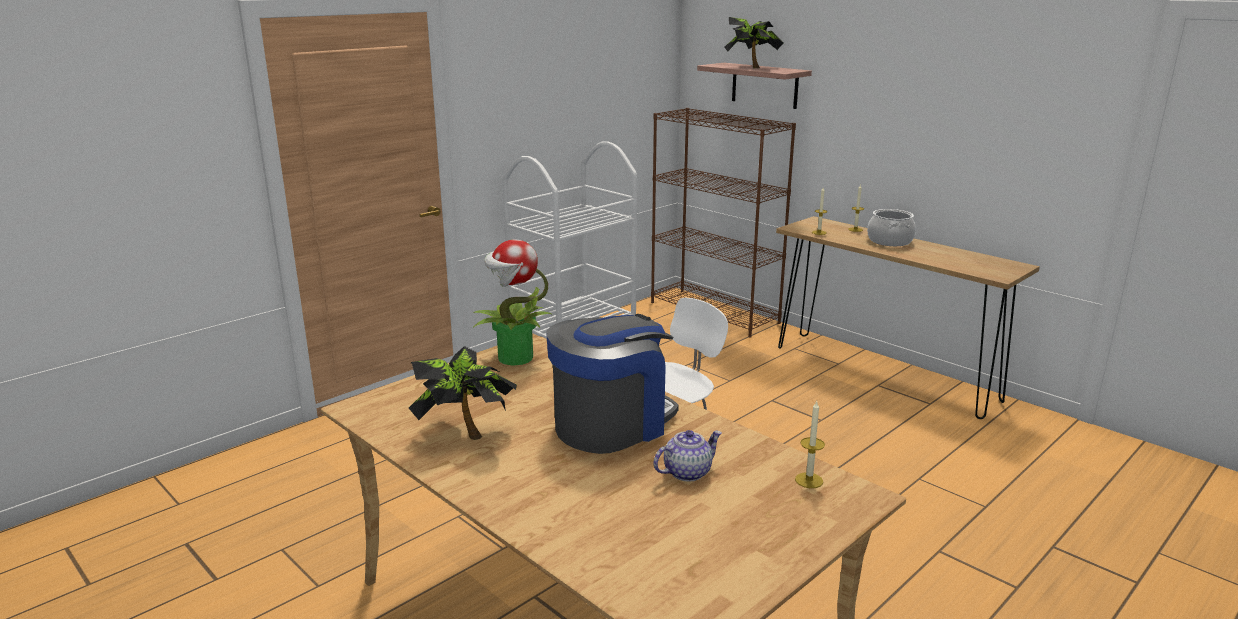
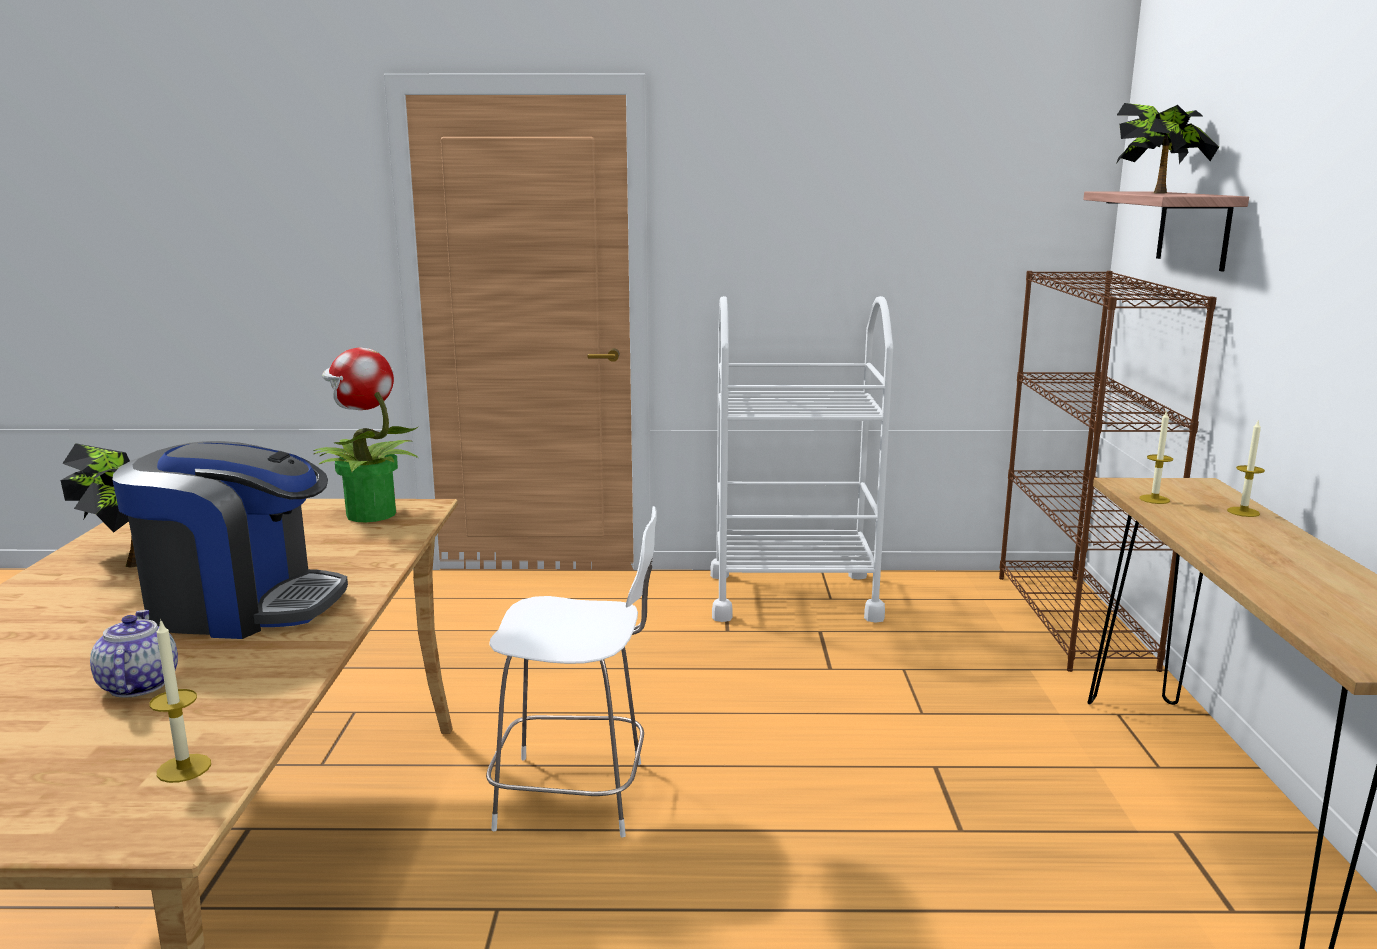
camera: 45 degrees right, 5 degrees down
teapot [654,430,722,482] -> teapot turned 120 degrees counterclockwise [90,610,178,698]
cooking pot [867,209,916,246] -> none

